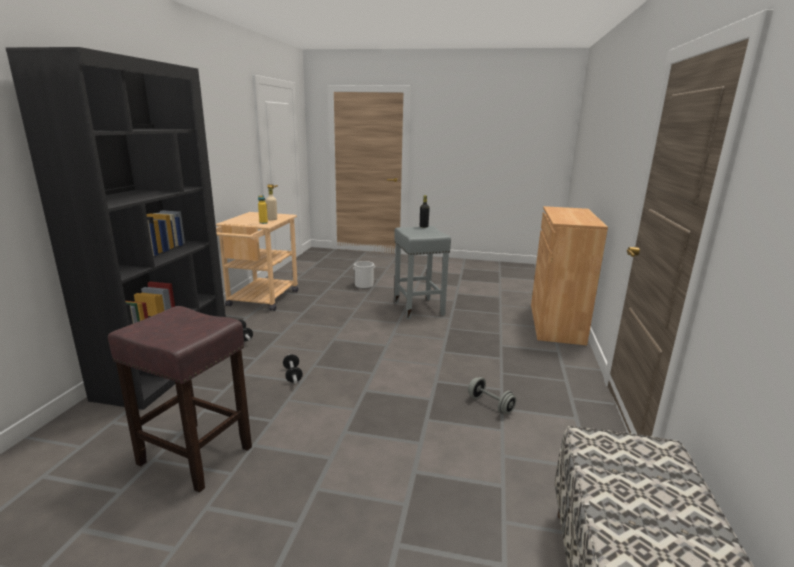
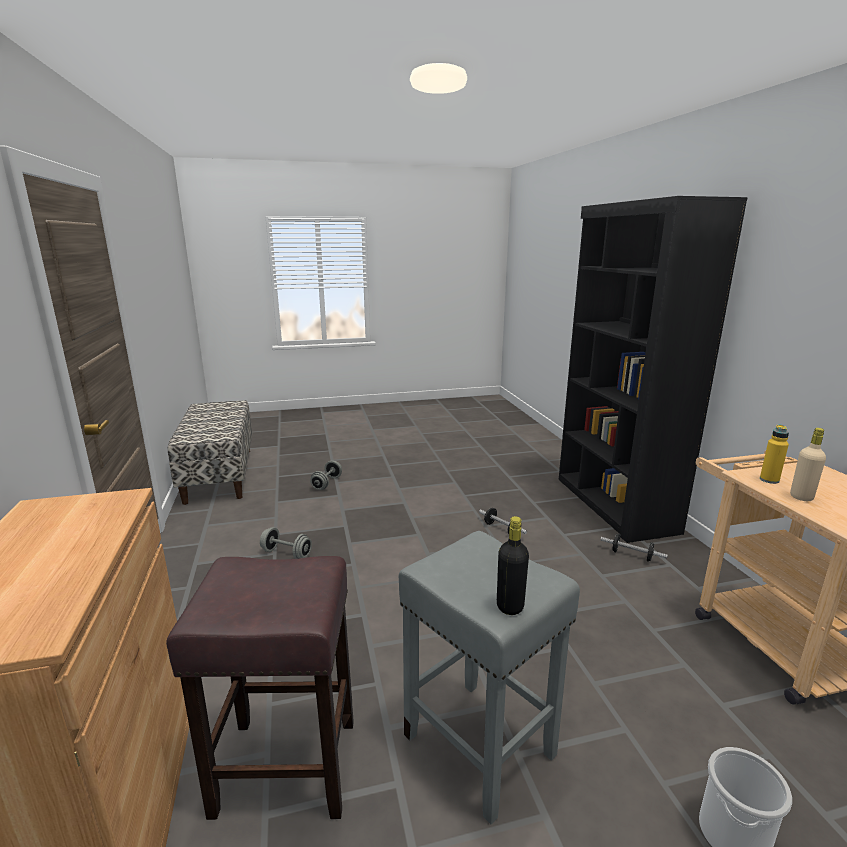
camera: 155 degrees right, 0 degrees up
brown stool [108,306,252,493] -> brown stool moved to [166,556,354,820]
none -> grey dumbbell [310,461,342,490]

